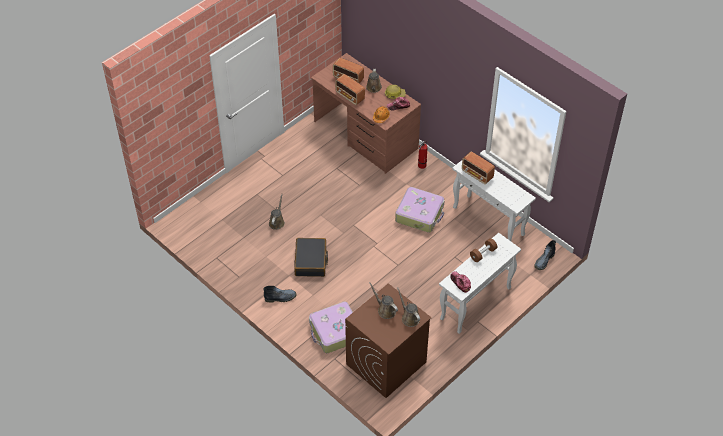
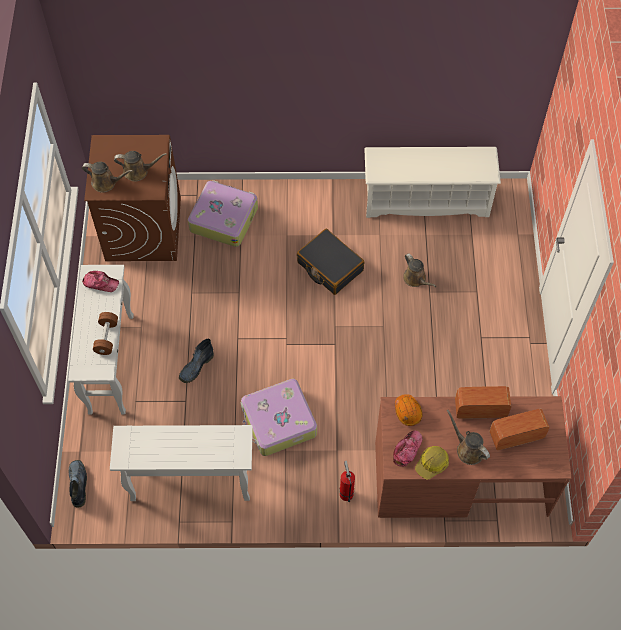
camera: 135 degrees right, 10 degrees up
boot [263,286,297,303] -> boot moved to [179,339,214,383]
radio [462,152,495,184] -> none
none -> white shoe rack [364,147,501,218]

